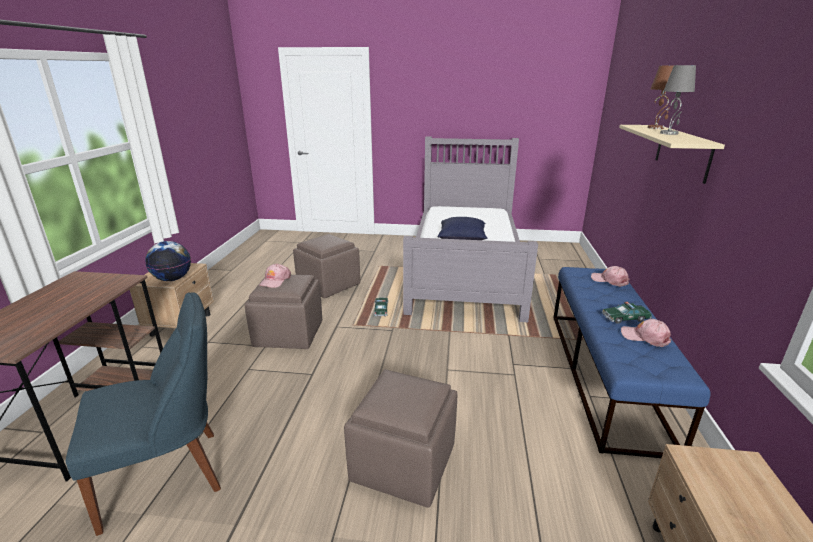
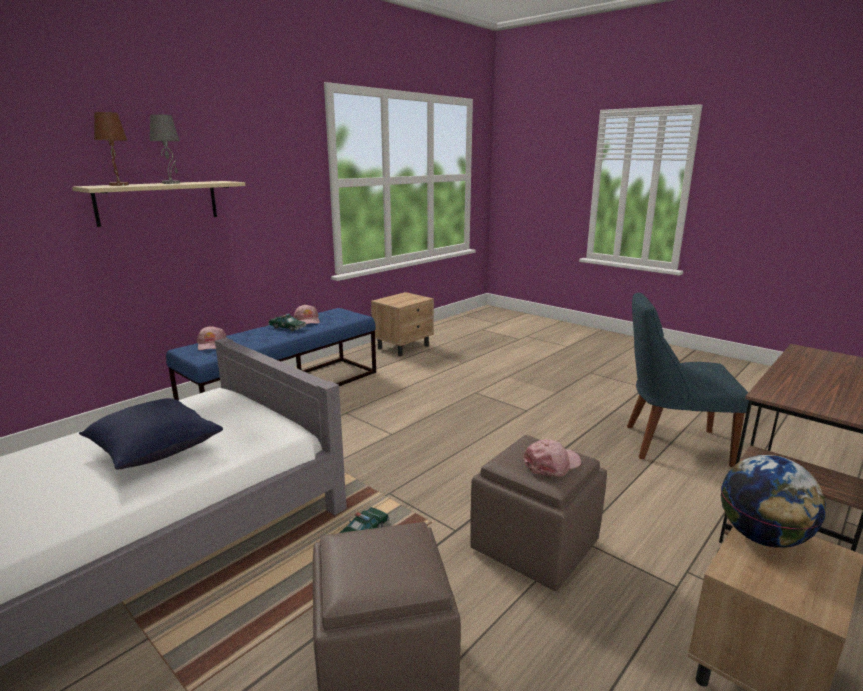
camera: 145 degrees left, 5 degrees down
brown ottoman [344,369,457,508] -> none

